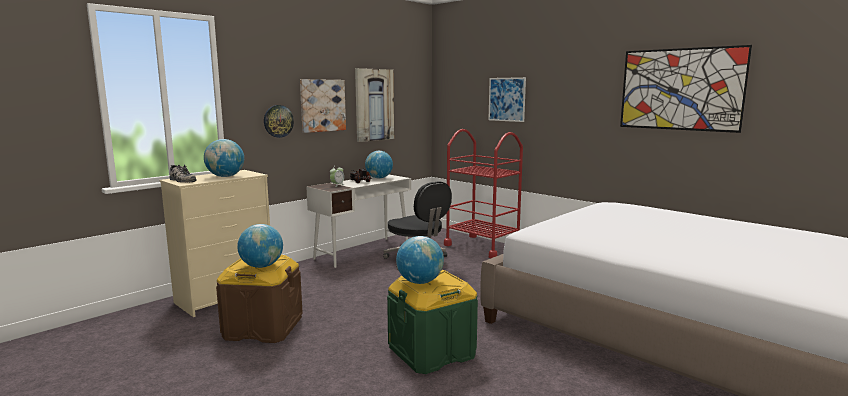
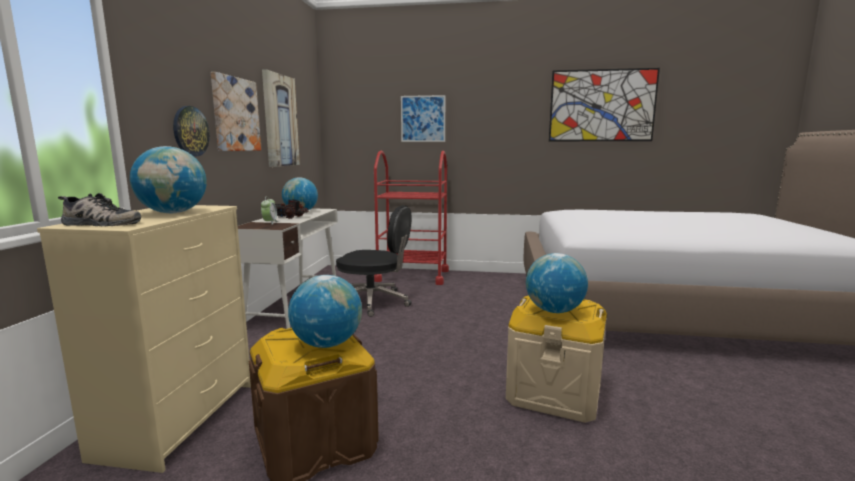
camera: 35 degrees left, 0 degrees up
green storage box [387,270,478,374] -> beige storage box [506,295,607,423]

